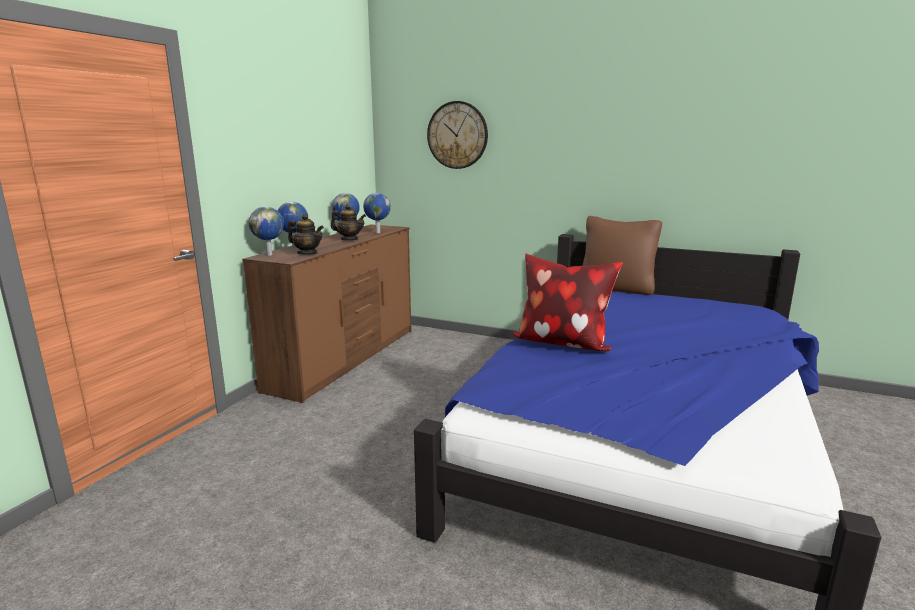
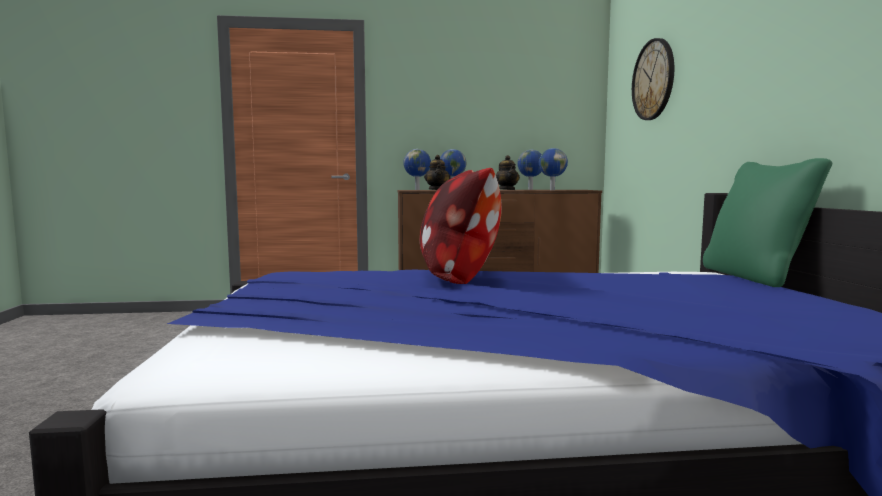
camera: 60 degrees right, 10 degrees down
brown pillow [583,216,662,295] -> green pillow [703,158,832,287]

